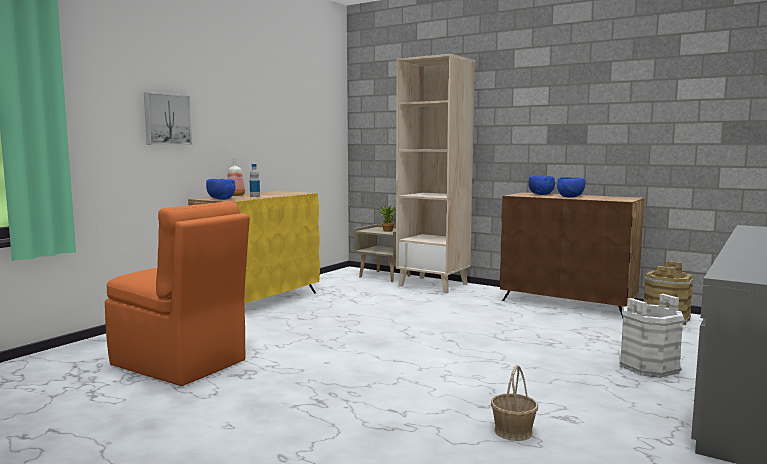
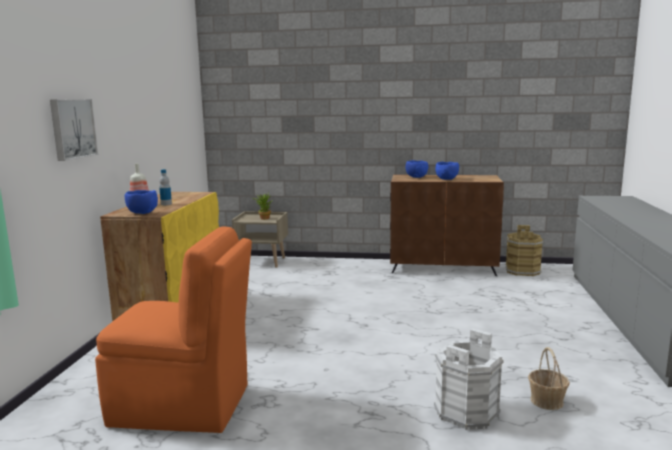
camera: 25 degrees left, 5 degrees up
beige bookcase [396,54,475,293] -> none
white bucket [619,294,685,378] -> white bucket moved to [434,328,504,430]

